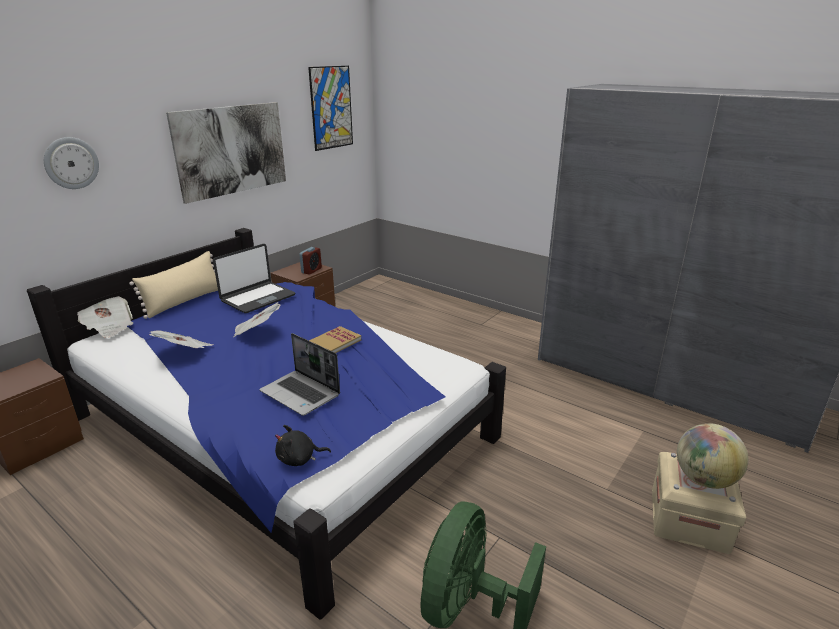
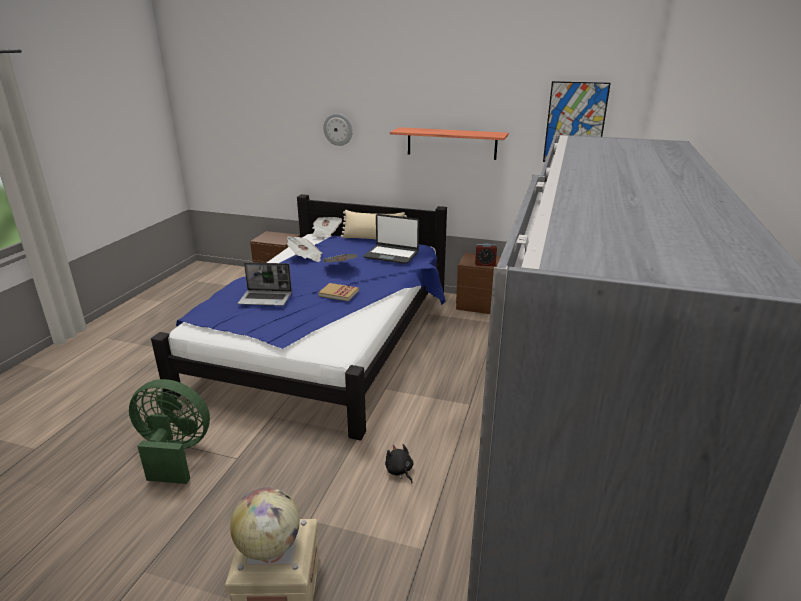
camera: 70 degrees right, 0 degrees up
picture [166,102,286,204] -> shelf [390,127,509,160]
laptop [259,333,340,416] -> laptop turned 105 degrees counterclockwise [238,262,292,306]
black plush toy [275,425,331,466] -> black plush toy moved to [385,444,413,483]

